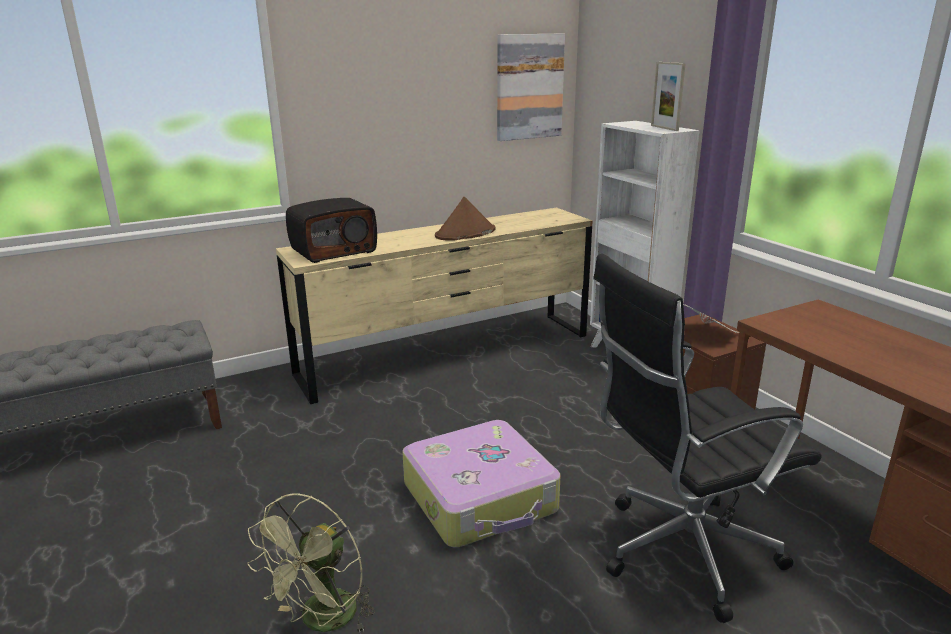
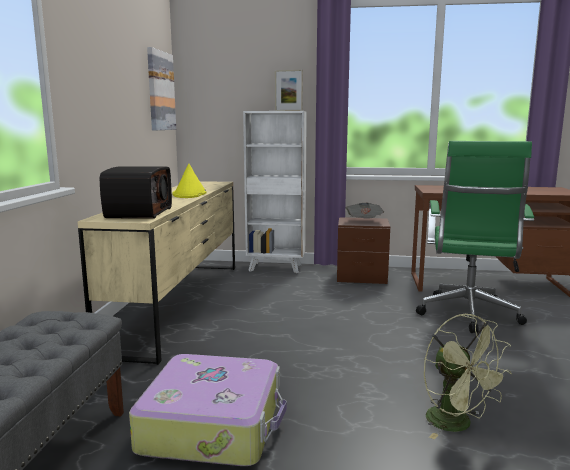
camera: 55 degrees left, 10 degrees down
suitcase [402,420,560,548] -> suitcase moved to [129,354,287,466]
brown hat [435,197,496,241] -> yellow hat [173,164,207,198]
black office chair [593,253,822,623] -> green office chair [416,141,534,333]

